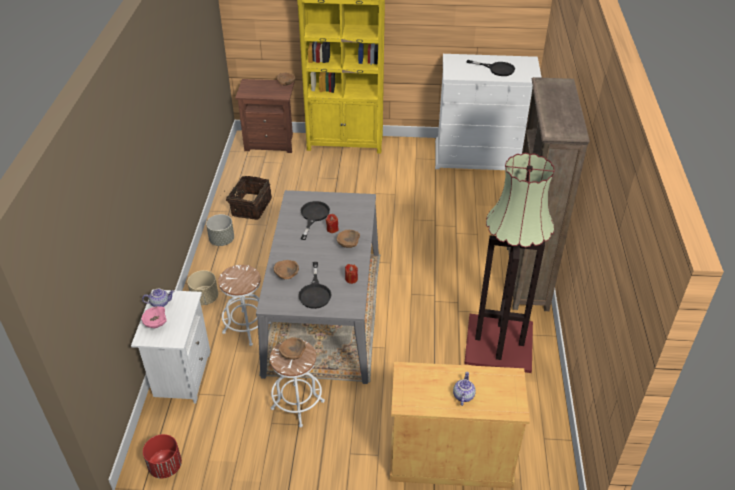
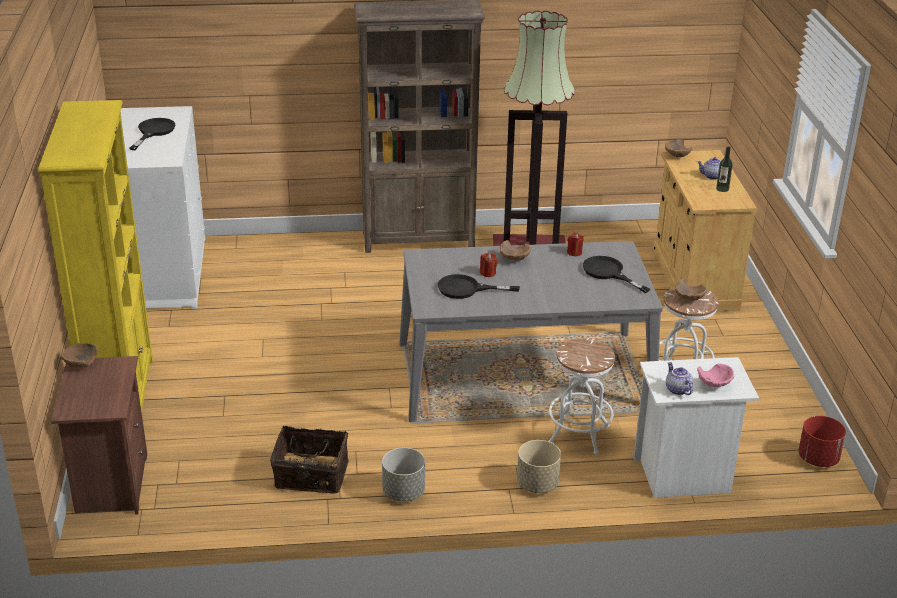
camera: 100 degrees left, 10 degrees down
brown bowl [274,260,299,279] -> brown bowl moved to [665,139,692,157]
black frying pan [298,262,332,309] -> black frying pan turned 120 degrees counterclockwise [583,256,650,293]
none -> bottle [716,146,733,192]

